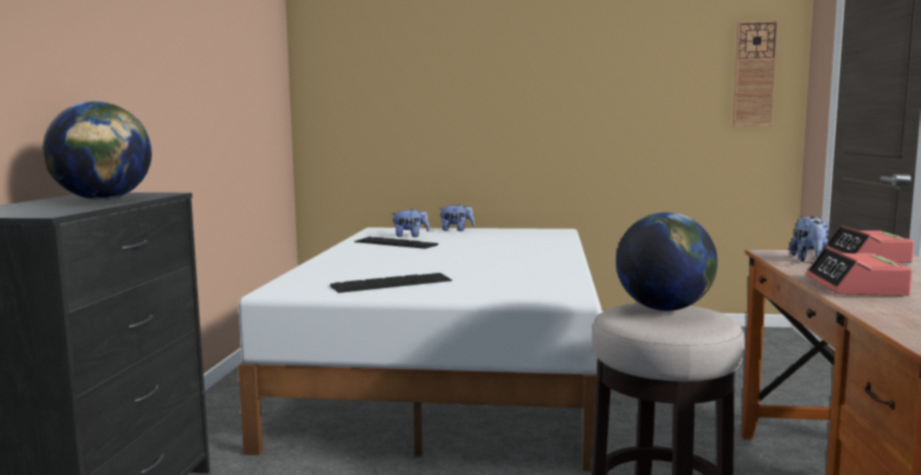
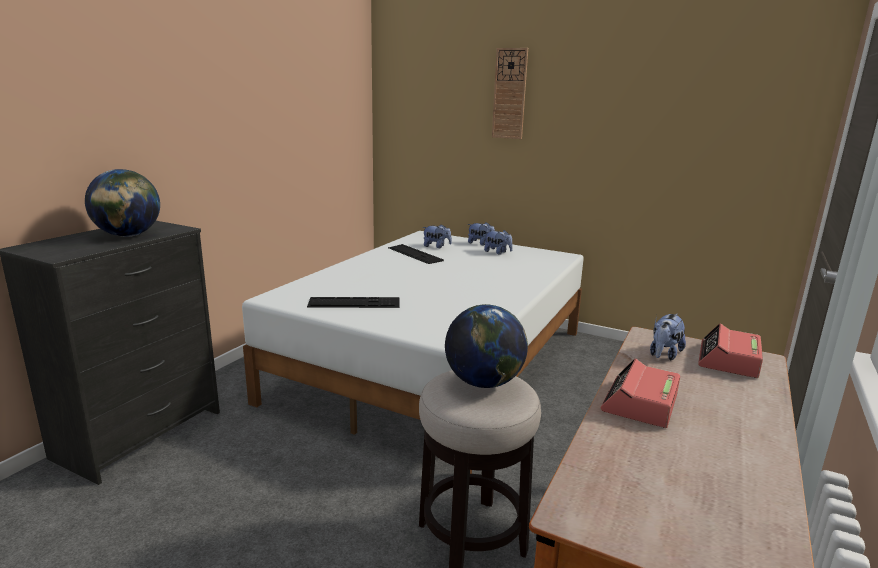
camera: 20 degrees right, 10 degrees up
wall clock [733,20,779,126] -> wall clock moved to [492,48,528,139]
none -> plush toy [484,230,513,255]

